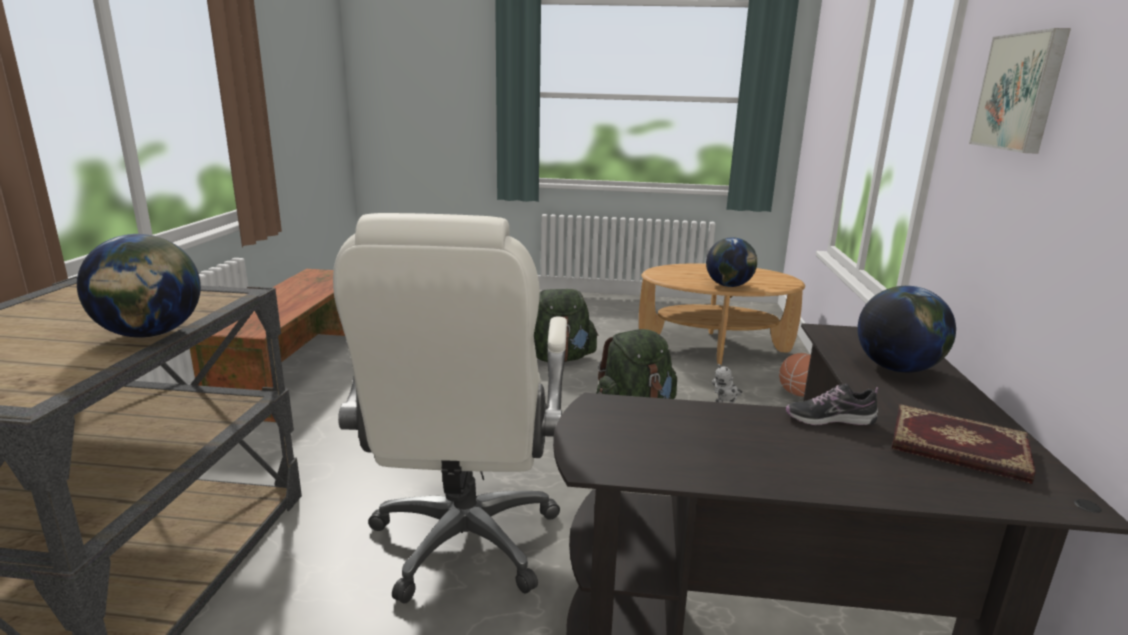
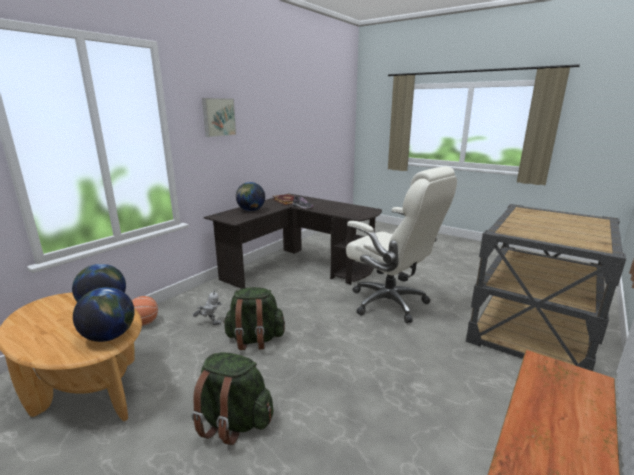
camera: 150 degrees left, 0 degrees up
globe [77,234,201,338] -> globe moved to [73,287,135,342]
white office chair [333,213,567,604] -> white office chair turned 105 degrees clockwise [346,166,457,323]

